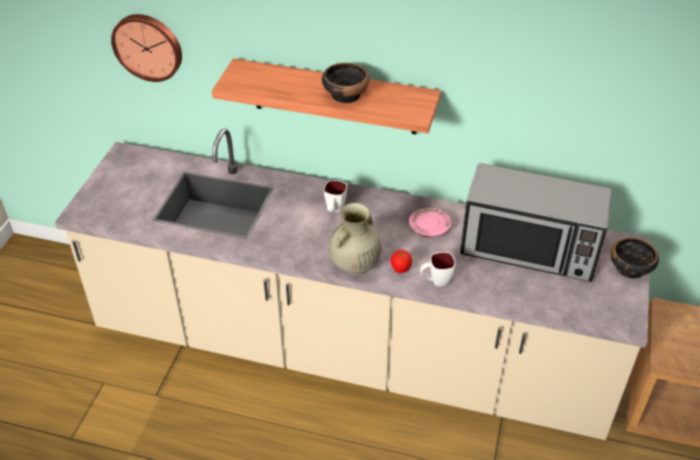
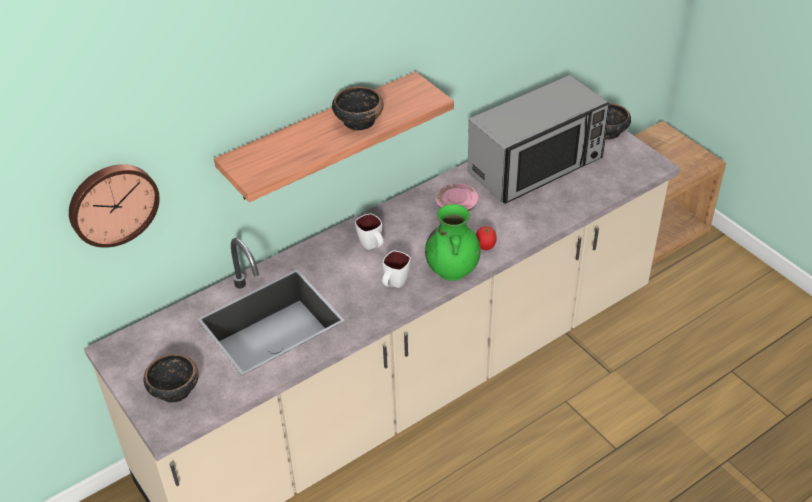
camera: 50 degrees left, 0 degrees up
beige vase [329,203,382,275] -> green vase [425,204,481,281]
white mug [420,252,456,286] -> white mug moved to [382,251,411,288]
none -> bowl [144,354,199,403]

